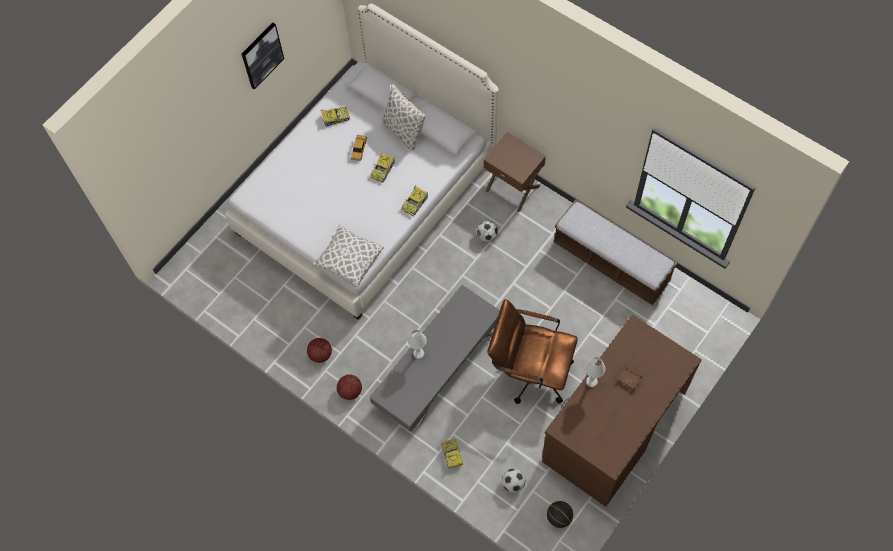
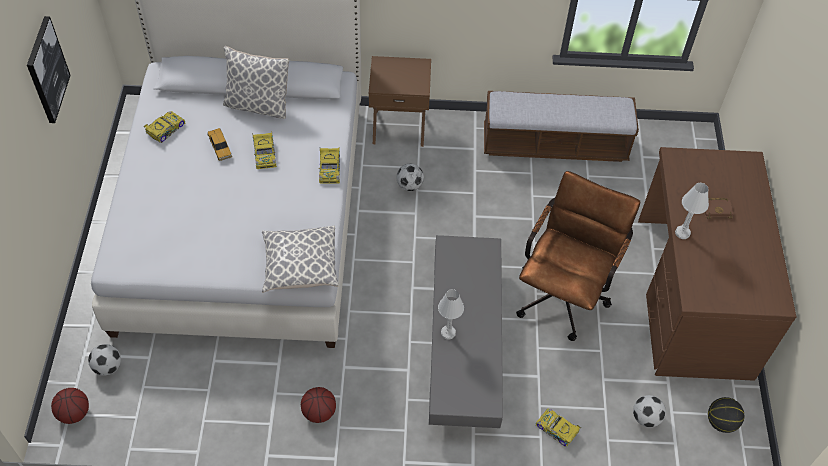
camera: 40 degrees left, 10 degrees down
basketball [337,375,362,400] -> basketball moved to [51,388,89,424]
brown office chair [487,299,578,404] -> brown office chair turned 135 degrees clockwise [516,171,640,341]
none -> football [88,344,121,376]

